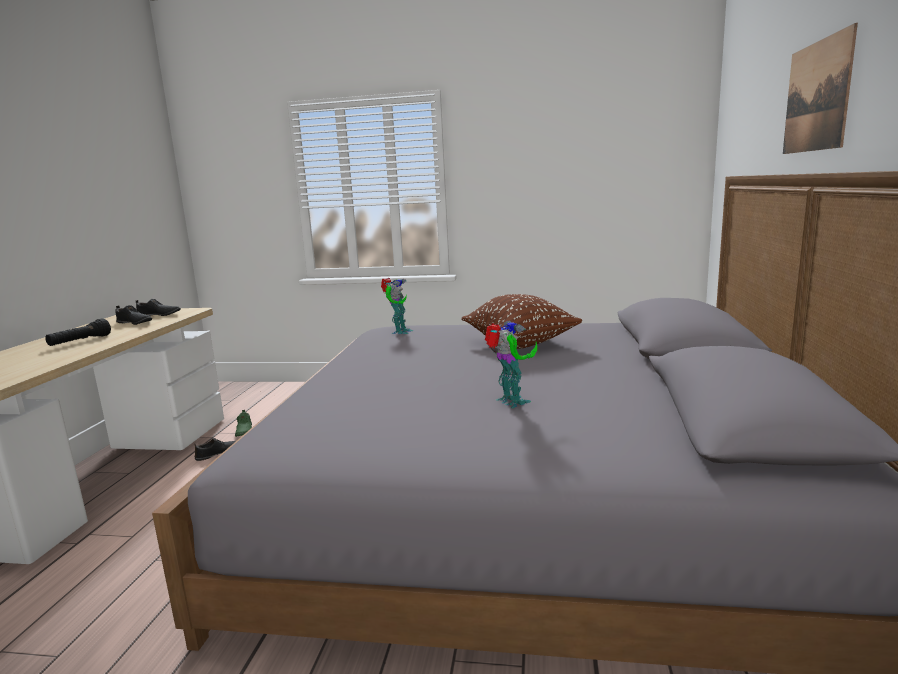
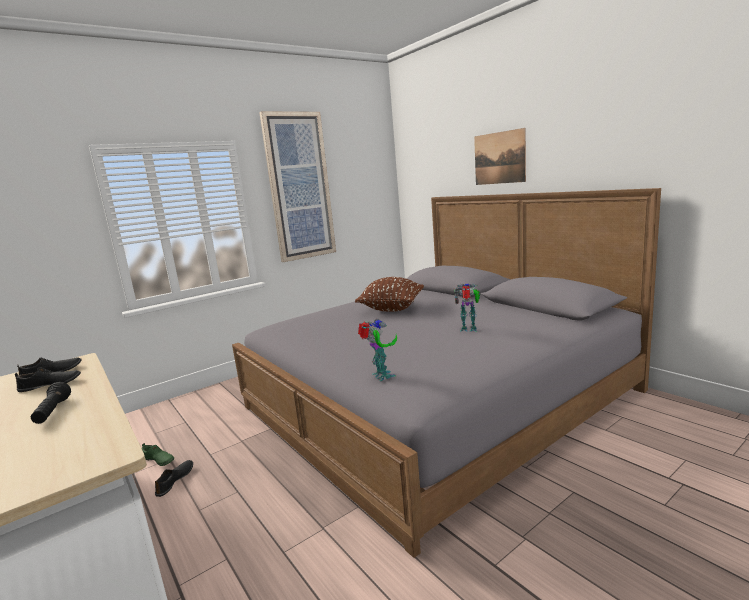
camera: 45 degrees left, 0 degrees up
toy robot [381,278,413,334] -> toy robot moved to [358,319,397,381]
none -> picture [259,111,336,262]

